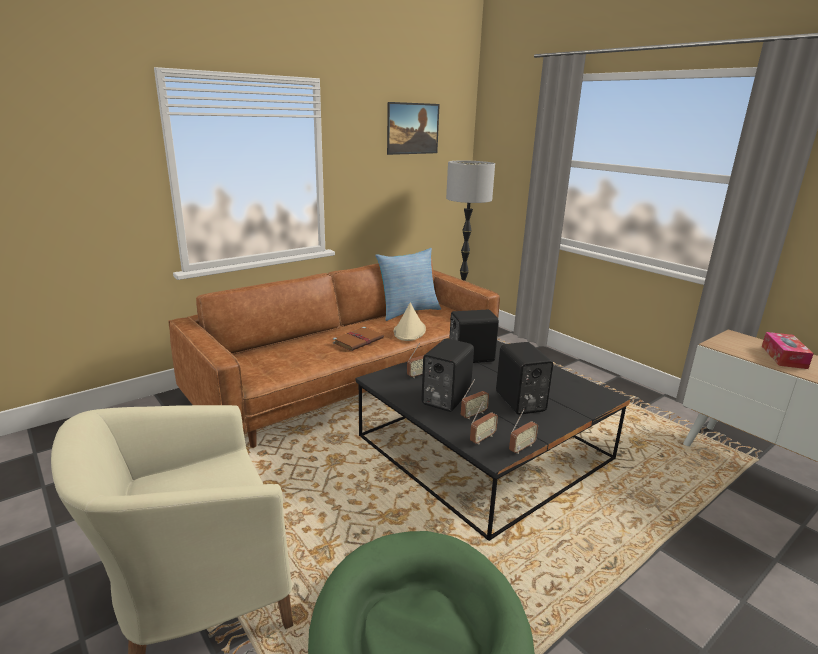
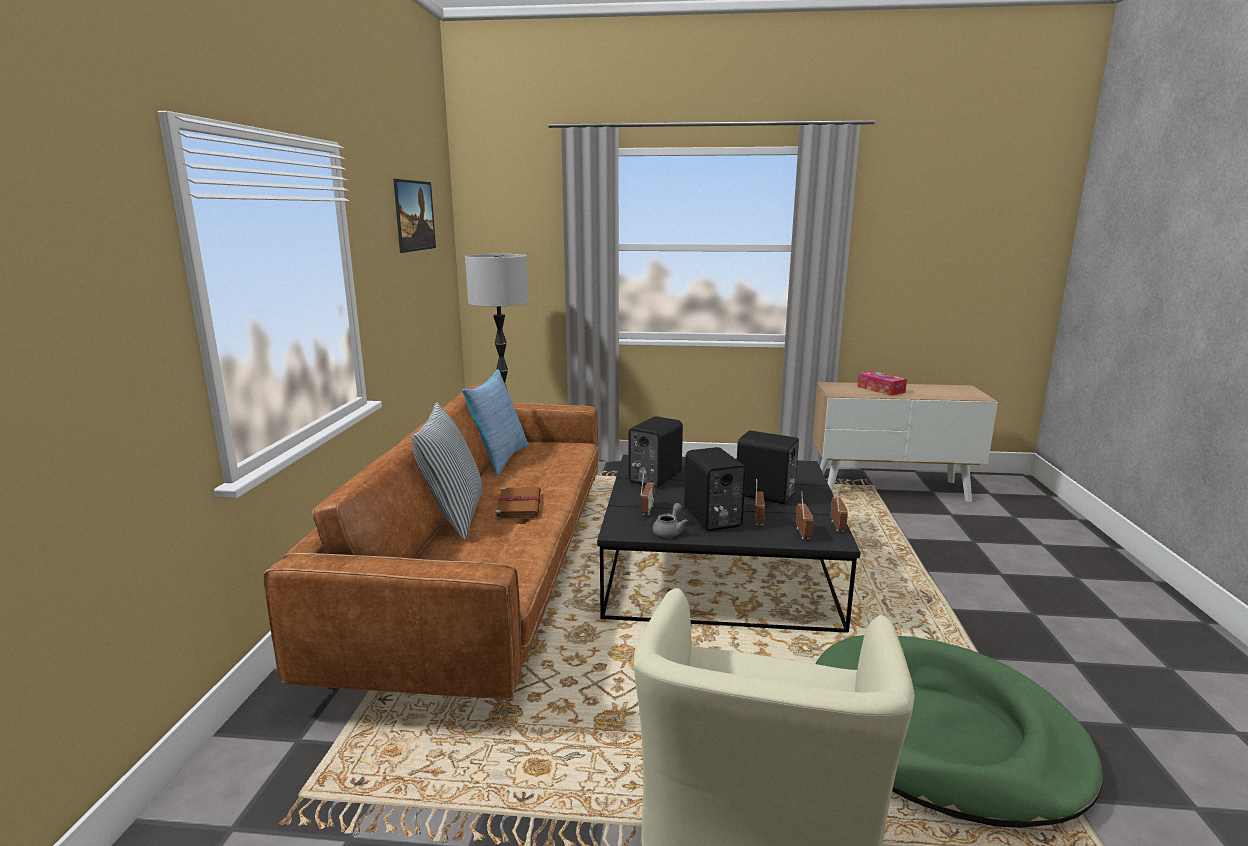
camera: 45 degrees left, 5 degrees down
beige hat [394,303,426,341] -> none
none -> pillow [411,402,483,540]
none -> grey teapot [653,503,688,537]

